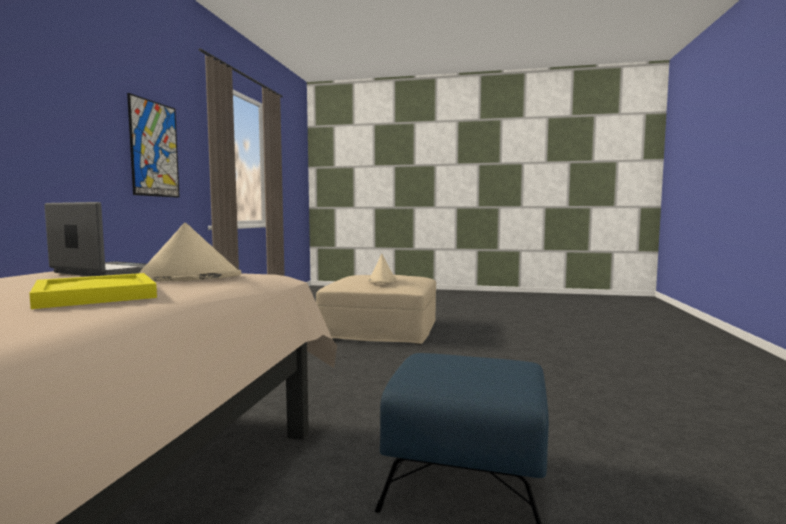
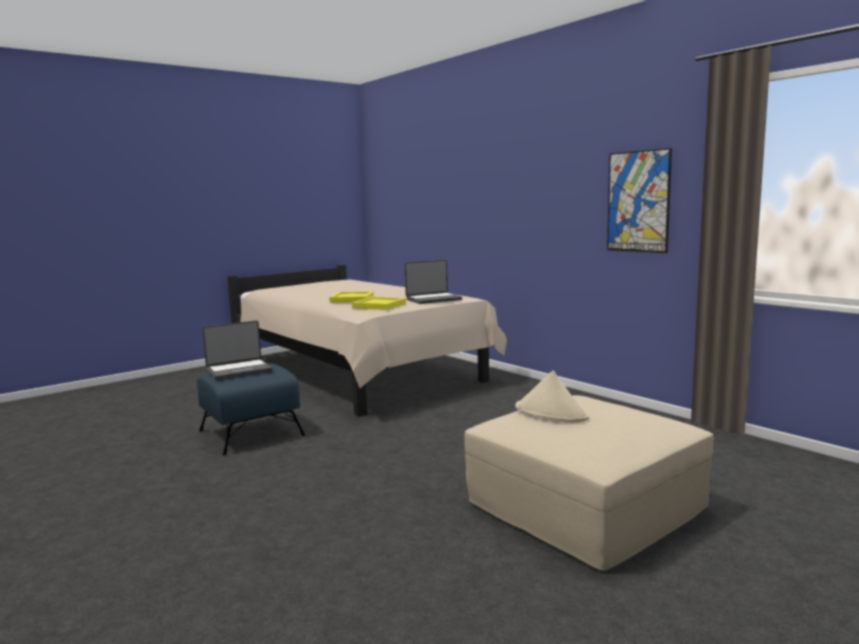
camera: 130 degrees right, 5 degrees up
beige hat [139,222,241,282] -> yellow tray [352,297,406,310]
none -> laptop [202,320,272,380]

